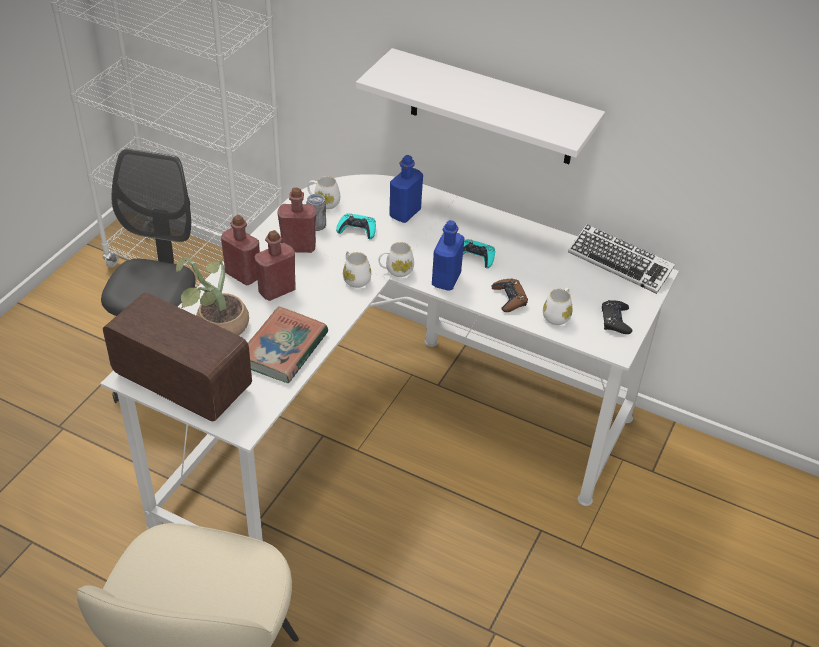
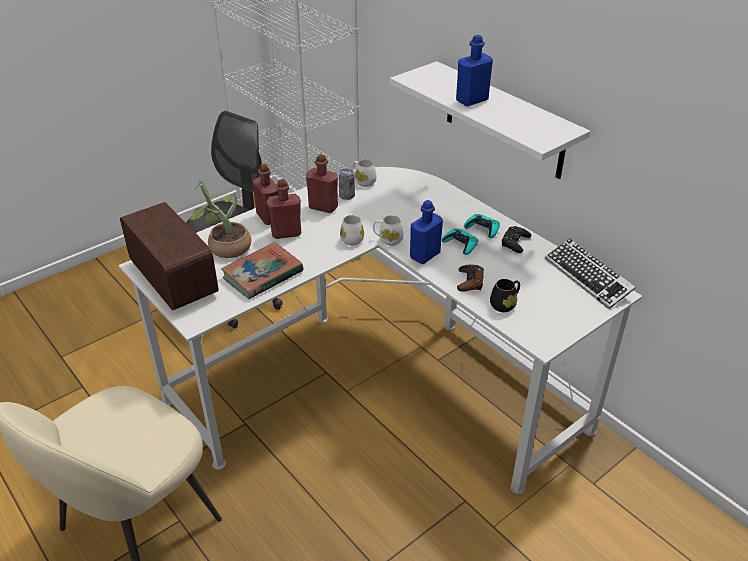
camera: 25 degrees right, 5 degrees down
turquoise game controller [336,213,376,239] -> turquoise game controller moved to [464,214,500,238]
blue bottle [389,155,423,223] -> blue bottle moved to [456,35,493,106]
white mug [543,288,572,325] -> black mug [490,279,520,312]
black game controller [602,300,633,334] -> black game controller moved to [502,226,531,253]

